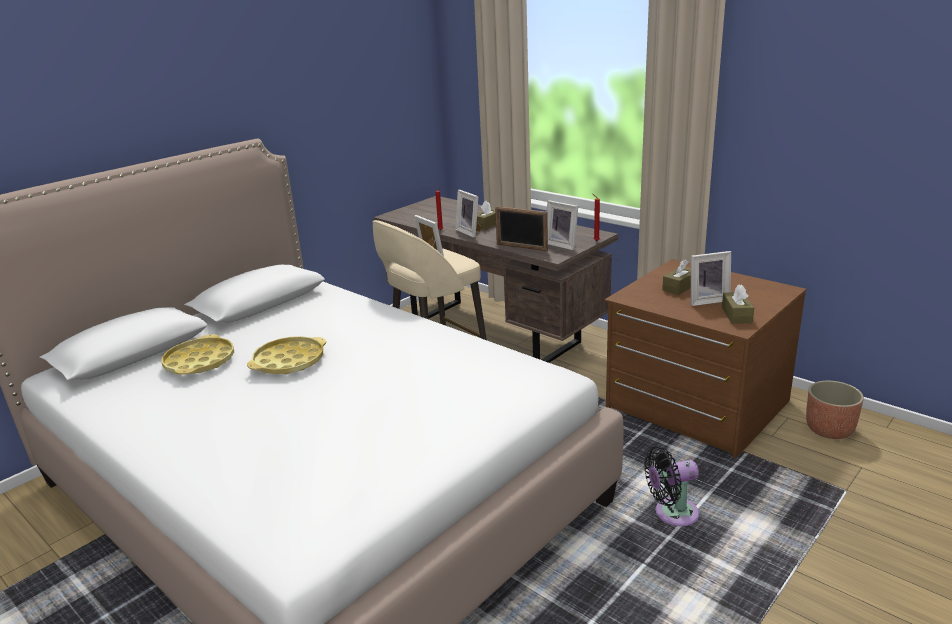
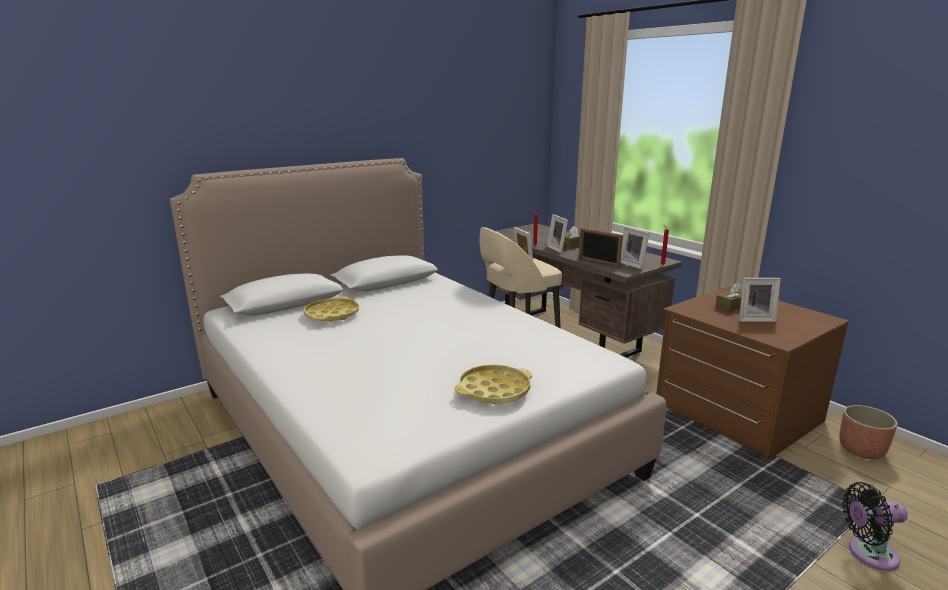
camera: 10 degrees right, 5 degrees down
yellow tray [247,336,326,374] -> yellow tray moved to [455,365,532,404]
black fan [644,446,699,527] -> black fan moved to [842,482,908,571]
brown tissue box [722,284,754,324] -> none

